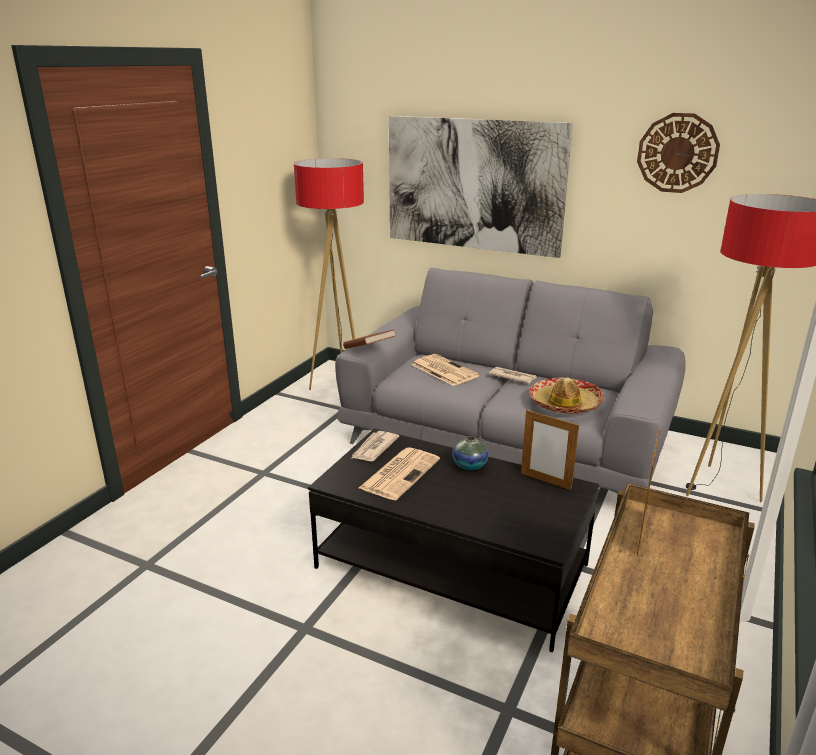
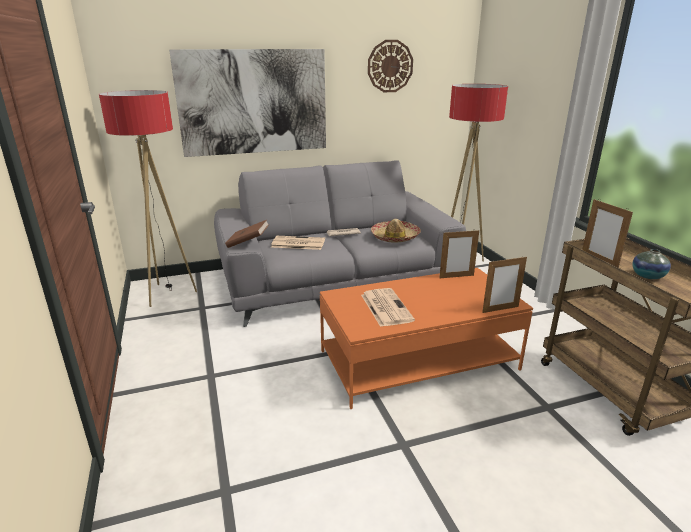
camera: 45 degrees left, 0 degrees up
black coffee table [308,428,599,652] -> orange coffee table [320,268,533,409]
newspaper [352,431,399,461] -> none
vase [452,436,489,470] -> vase moved to [633,249,671,279]
none -> picture frame [482,257,527,313]

